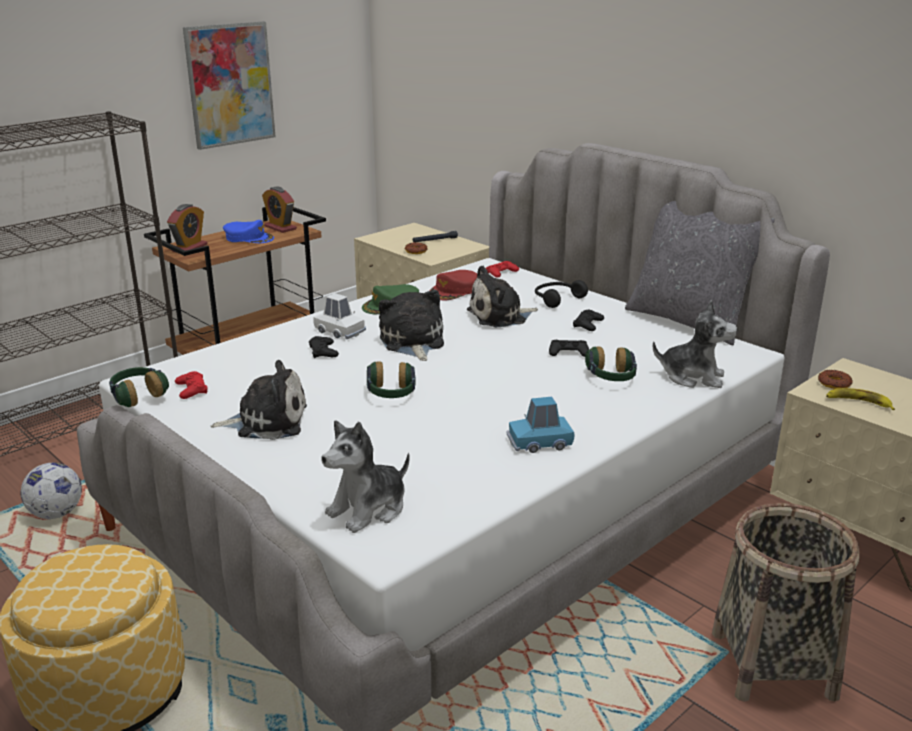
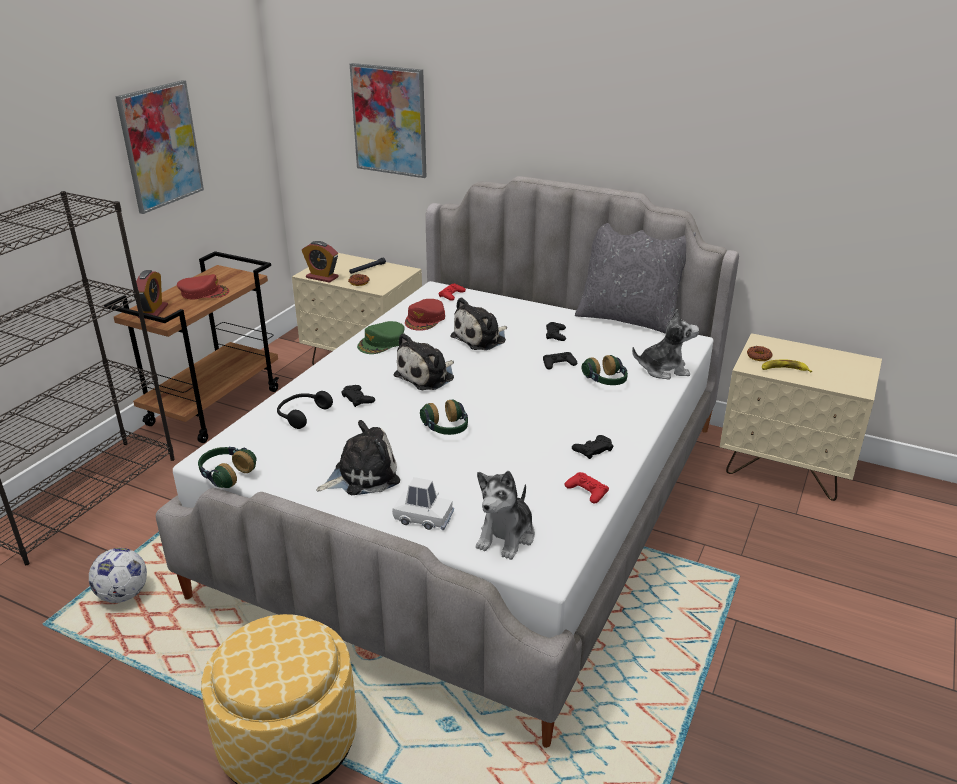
camera: 20 degrees left, 5 degrees up
red game controller [175,371,208,399] -> red game controller moved to [565,472,609,504]
blue cap [223,220,274,243] -> red cap [177,274,229,300]
alarm clock [262,186,297,233] -> alarm clock moved to [302,241,339,283]
white toy car [313,293,366,339] -> white toy car moved to [392,477,454,530]
plush toy [379,290,444,361] -> plush toy turned 105 degrees counterclockwise [393,333,454,390]
blue toy car [506,397,574,453] -> black game controller [572,435,613,459]
black headphones [535,280,588,308] -> black headphones moved to [277,391,333,429]
basket [712,503,859,702] -> none
none -> picture [350,63,427,178]

